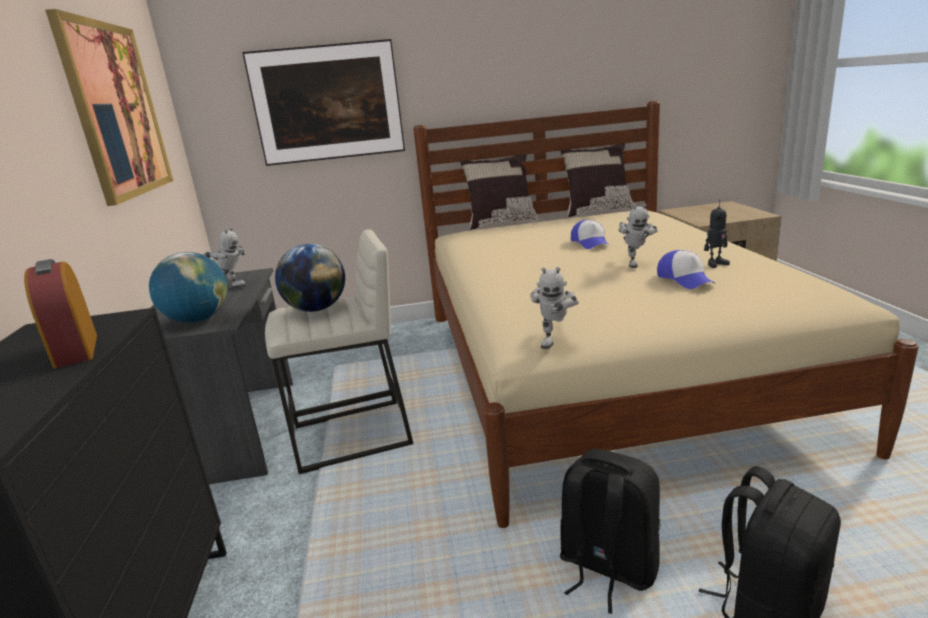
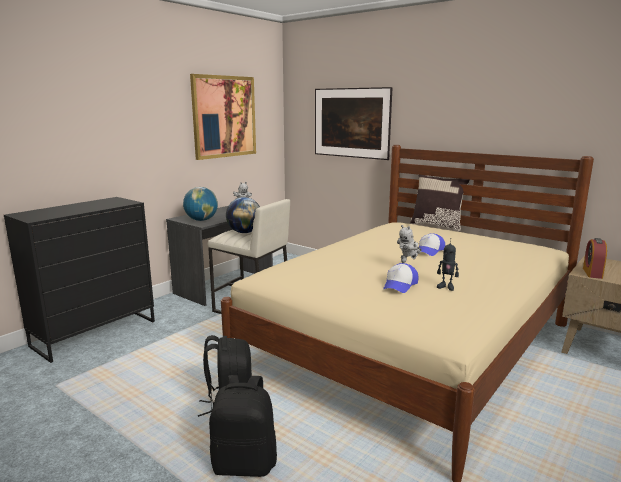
camera: 45 degrees right, 5 degrees down
alarm clock [24,259,97,368] -> alarm clock moved to [583,238,607,279]
toy robot [530,267,579,349] -> none
pillow [560,144,634,217] -> none

